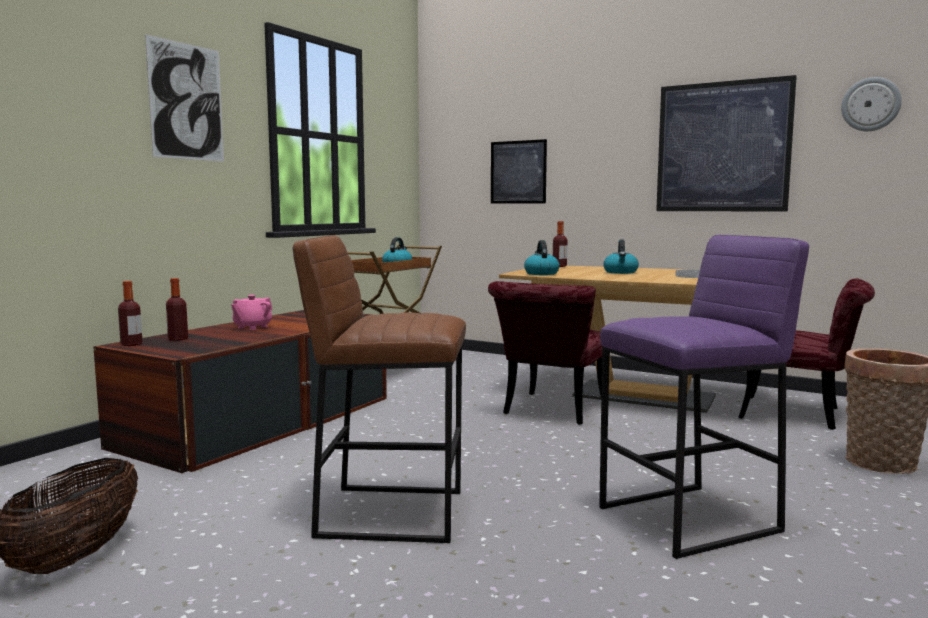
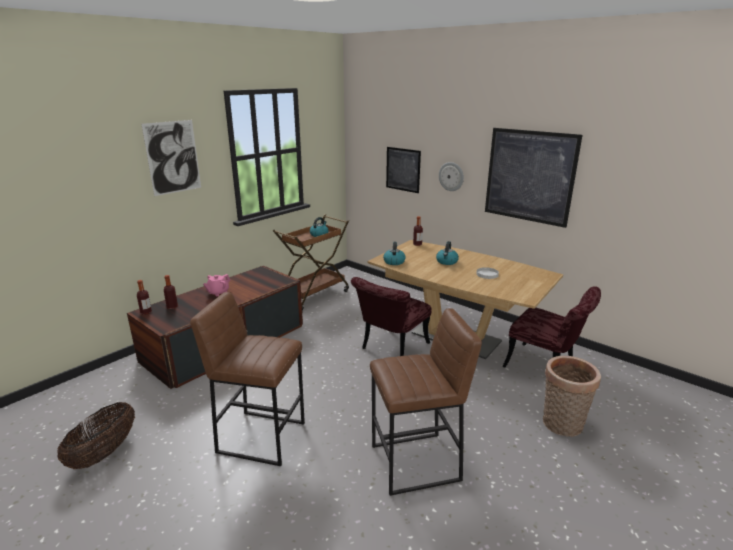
camera: 10 degrees right, 15 degrees up
purple stool [599,235,809,559] -> brown stool [370,308,482,496]
wall clock [841,77,902,131] -> wall clock moved to [439,162,464,191]

